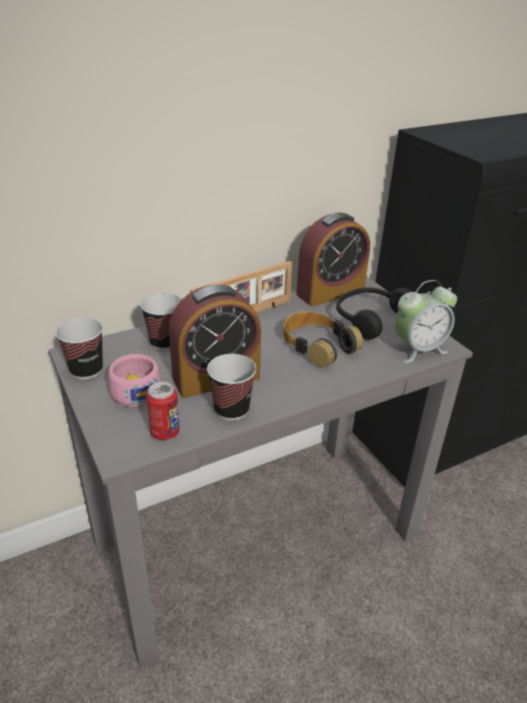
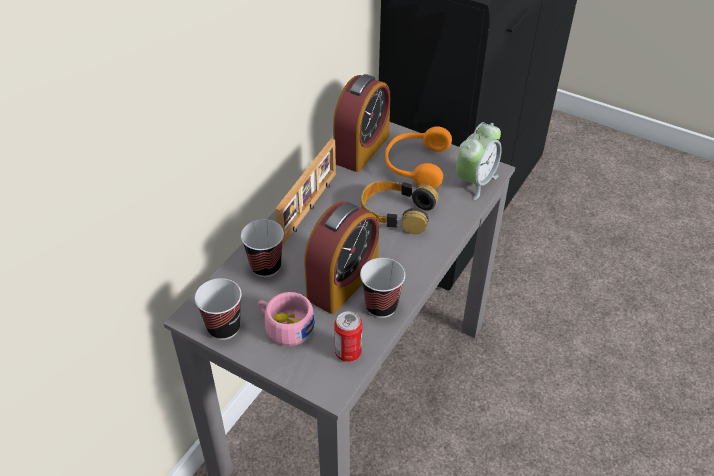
camera: 30 degrees left, 10 degrees up
black headphones [336,287,412,340] -> orange headphones [385,126,452,189]

